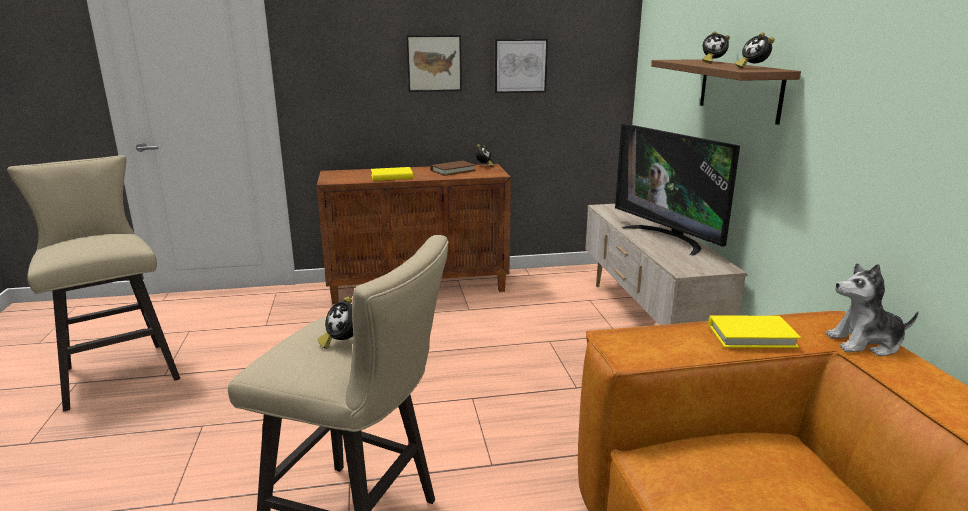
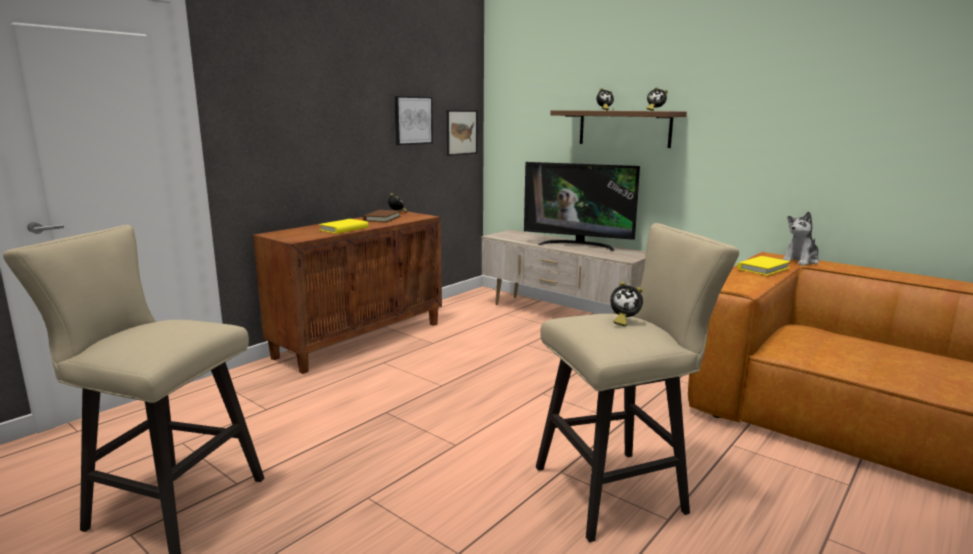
camera: 40 degrees left, 5 degrees down
picture [406,35,462,92] -> picture moved to [447,110,477,156]

